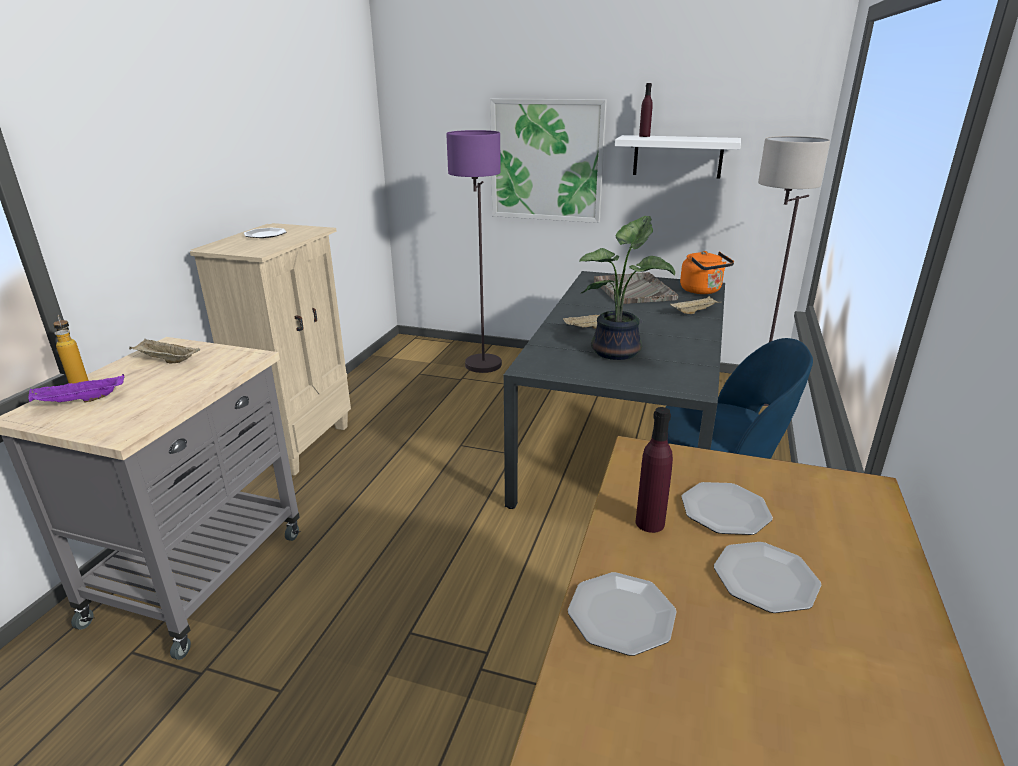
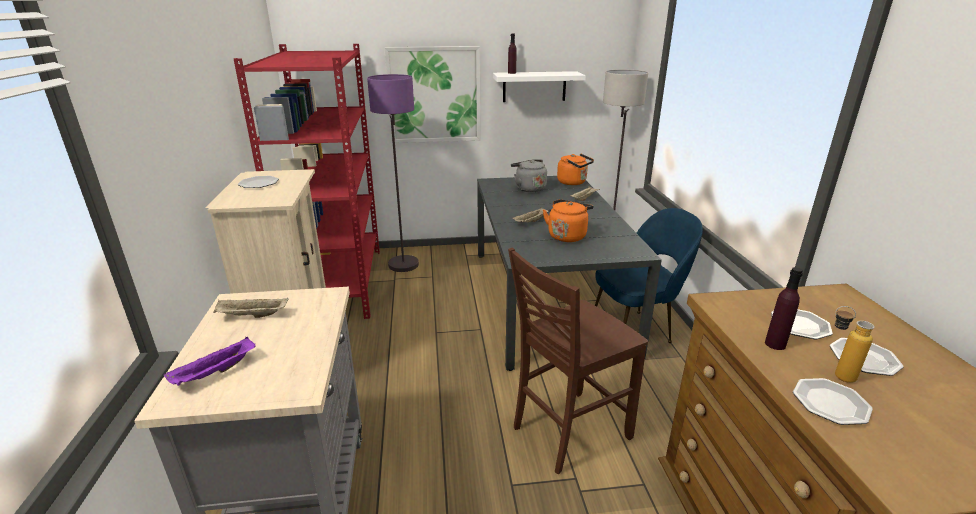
camera: 25 degrees left, 0 degrees up
bottle [53,315,88,384] -> bottle moved to [835,306,875,383]
potted plant [579,216,675,360] -> orange kettle [543,199,594,242]
grey tray [594,272,678,304] -> grey kettle [511,159,547,192]
none -> red bookcase [234,44,380,319]
none -> brown chair [508,247,648,475]

